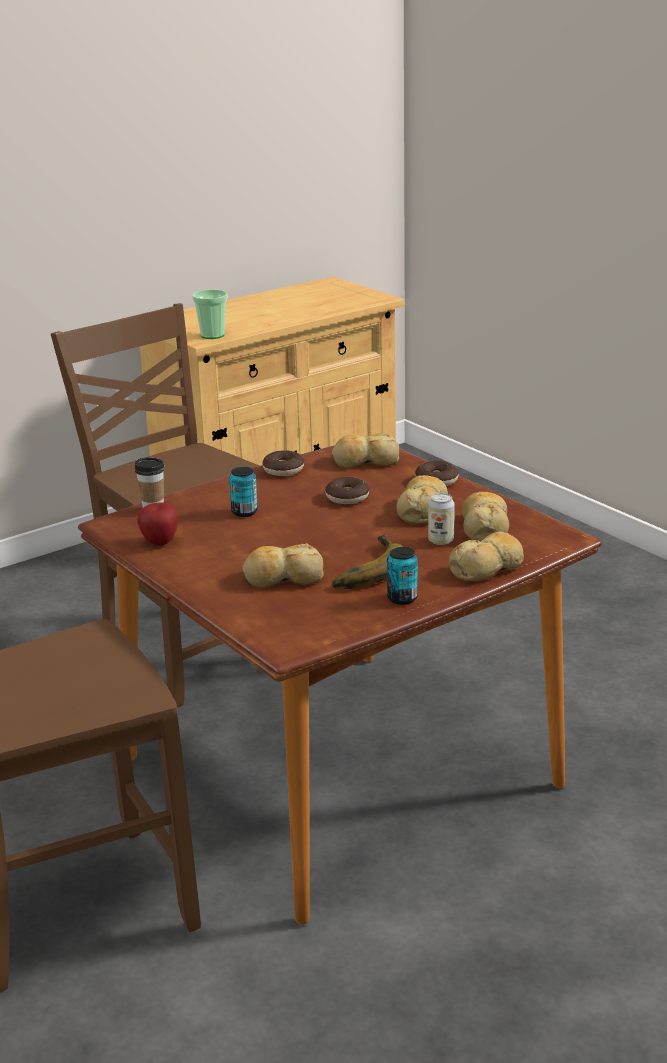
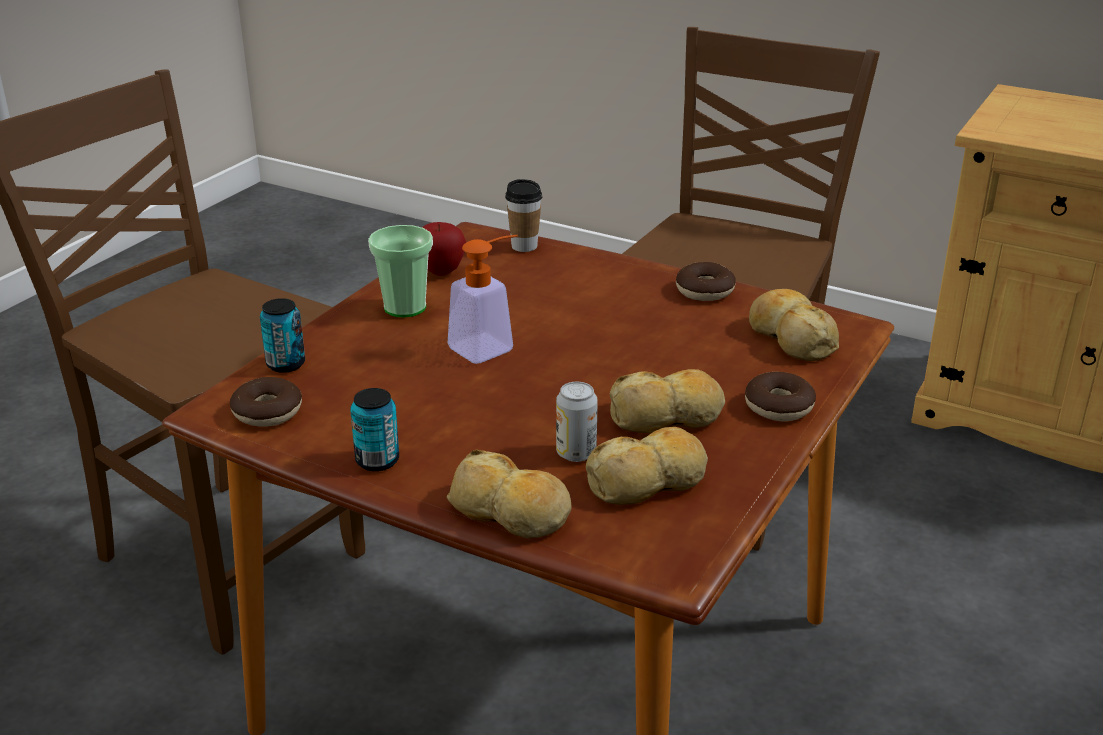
camera: 65 degrees right, 5 degrees up
cup [192,289,228,339] -> cup moved to [368,225,433,317]
can [229,467,258,517] -> can moved to [260,298,305,373]
bread [242,543,324,588] -> none
donut [325,477,369,504] -> donut moved to [230,377,302,427]
banana [332,535,403,589] -> none
none -> soap dispenser [448,235,518,364]

